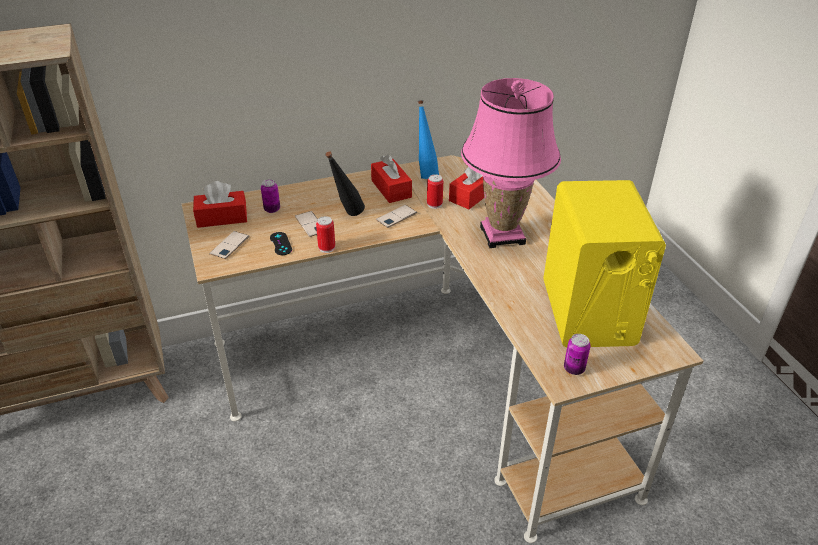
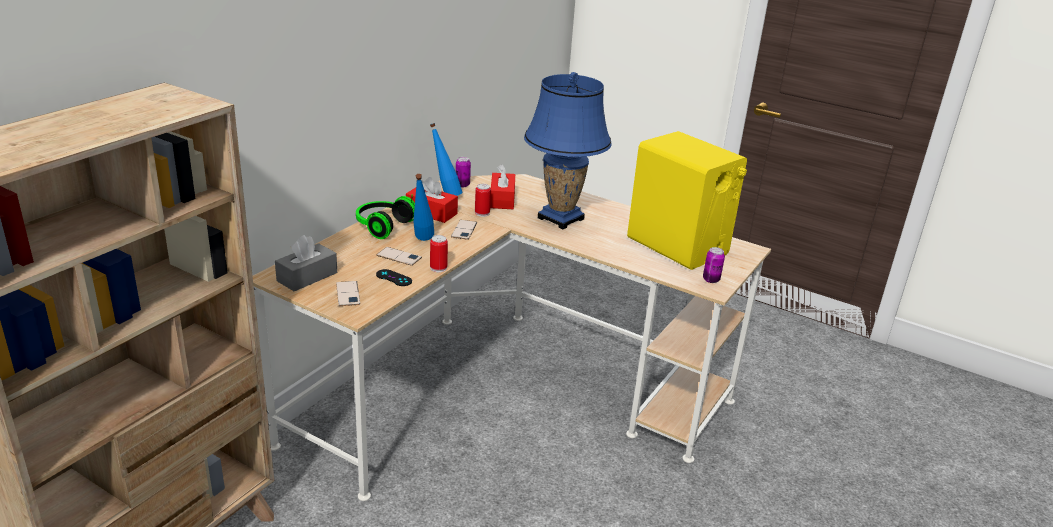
camera: 40 degrees left, 10 degrees down
red tissue box [193,181,247,228] -> grey tissue box [275,235,337,291]
can [261,179,280,213] -> can moved to [456,157,471,187]
black bottle [325,152,365,216] -> blue bottle [413,174,434,241]
pink table lamp [461,78,561,248] -> blue table lamp [524,72,612,229]
none -> headphones [356,194,415,239]

